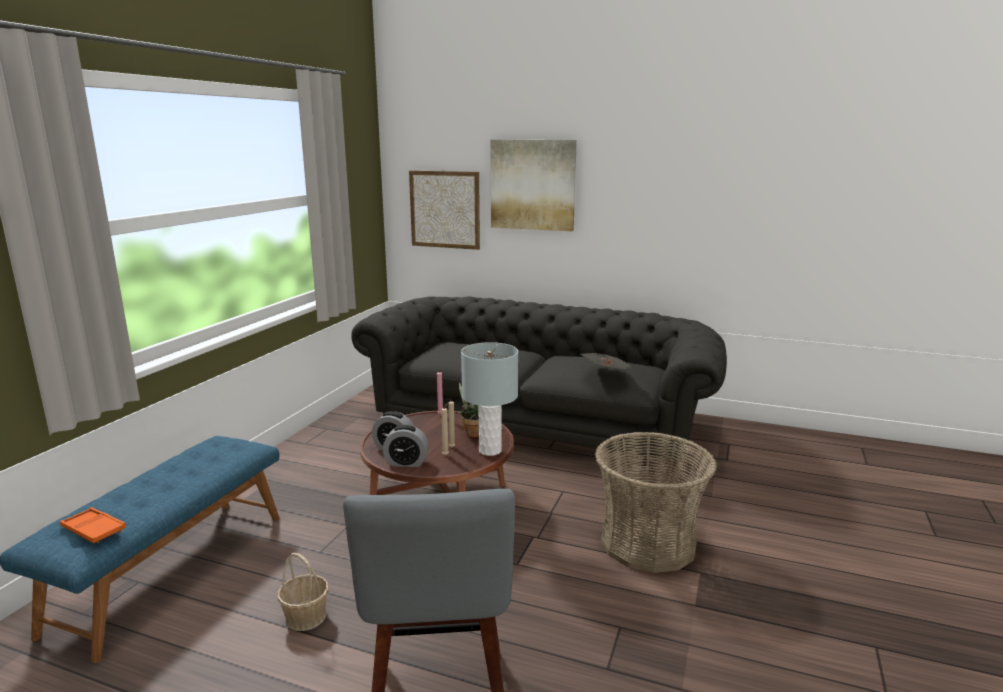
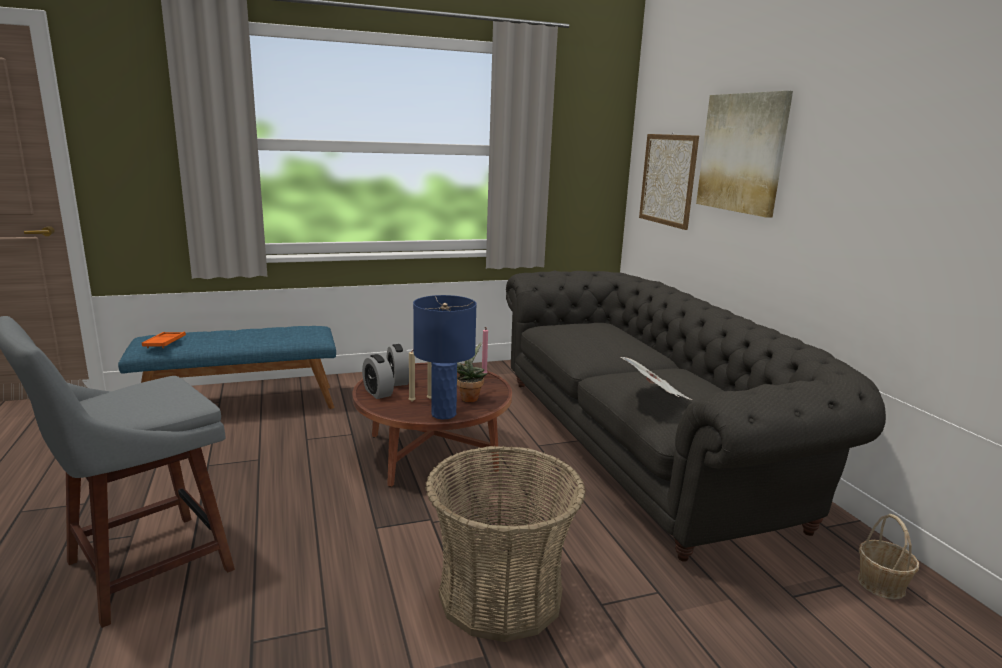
camera: 50 degrees right, 0 degrees up
basket [277,553,329,631] -> basket moved to [858,514,919,599]
grey table lamp [461,342,518,456] -> blue table lamp [413,295,477,419]

